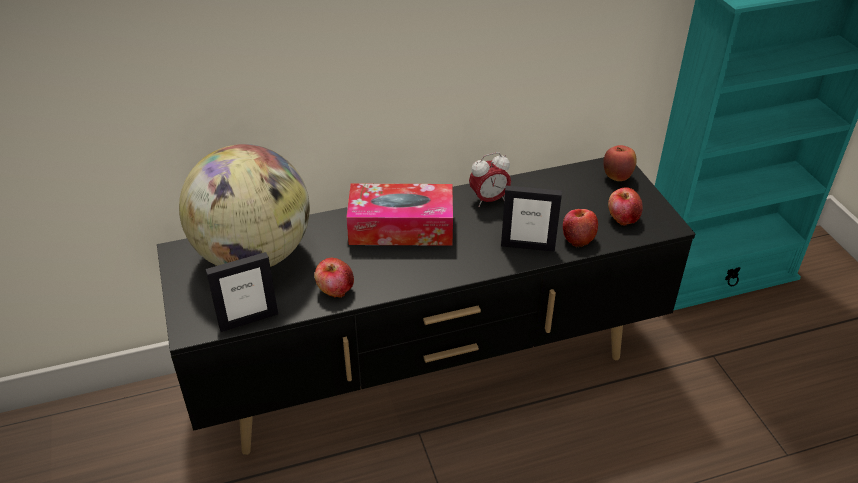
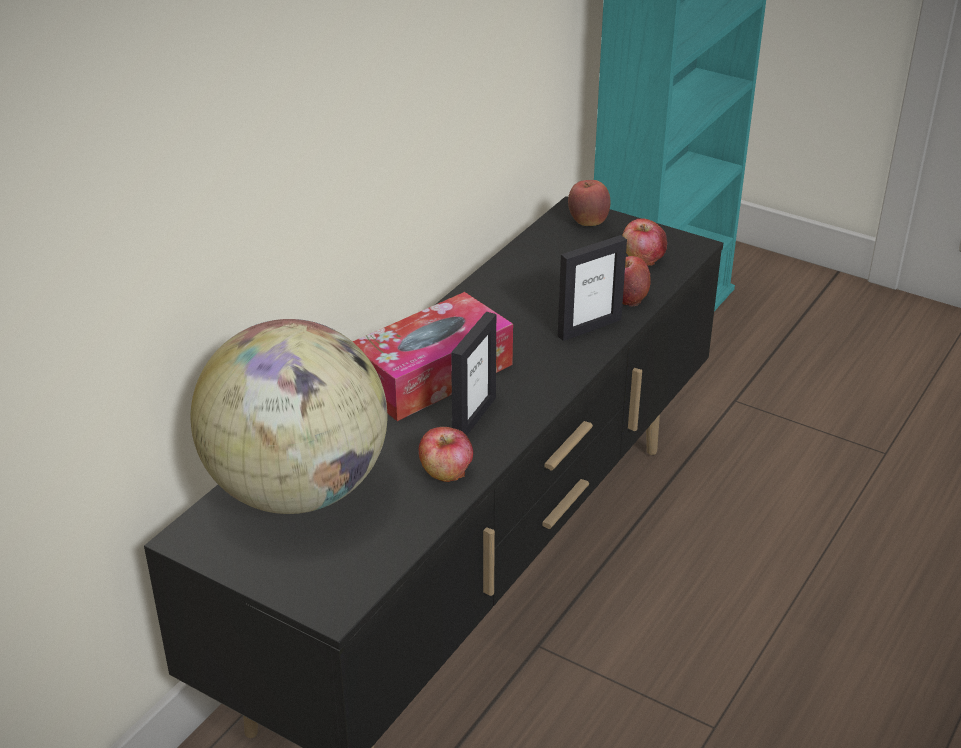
camera: 40 degrees left, 5 degrees down
picture frame [205,252,278,332] -> picture frame moved to [451,312,496,435]
alarm clock [469,152,511,207] -> none

